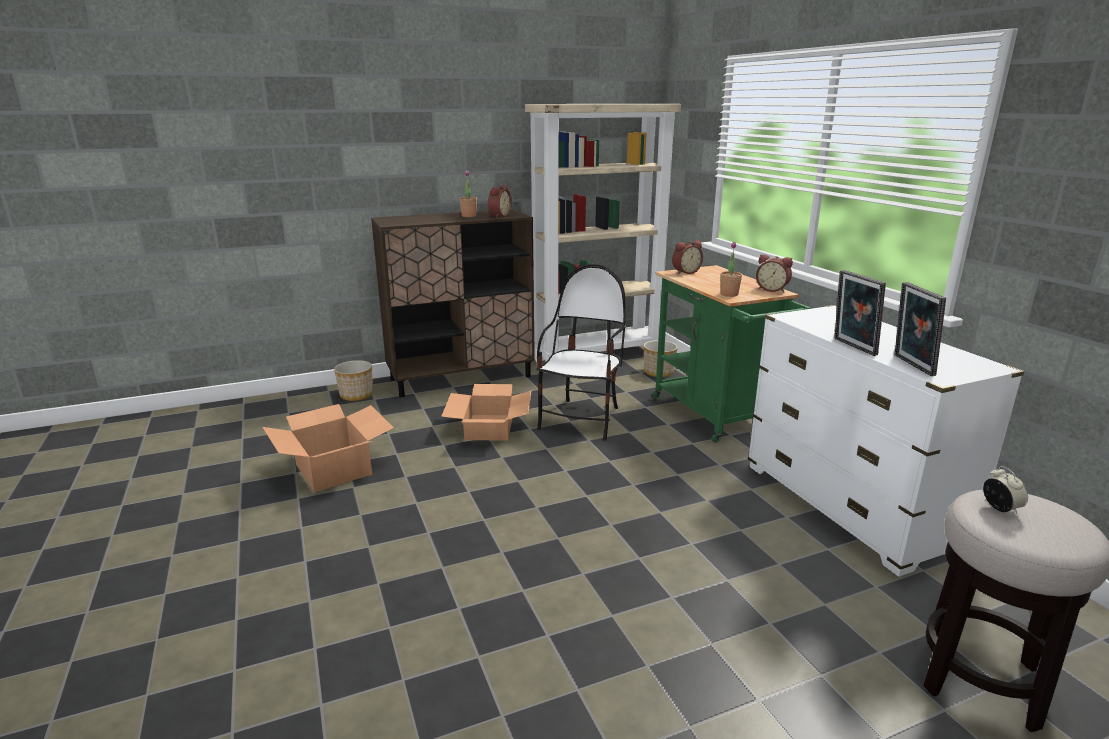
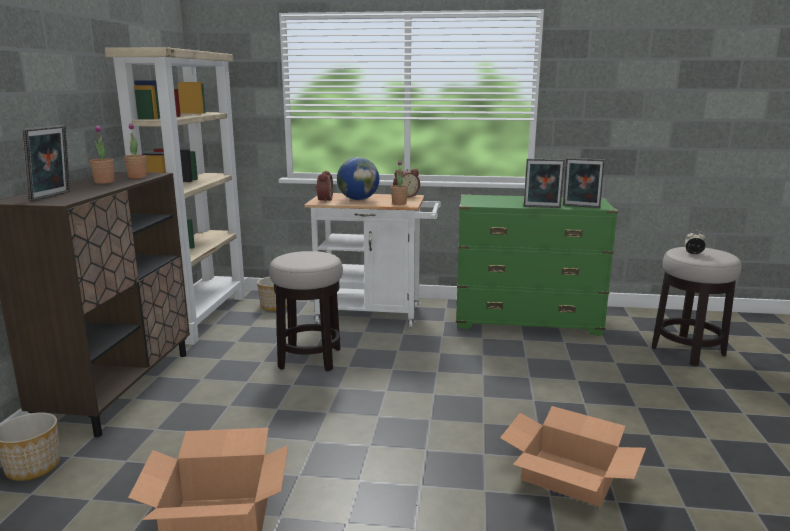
camera: 60 degrees left, 5 degrees down
cardboard box [441,384,532,441] -> cardboard box moved to [500,406,646,507]
alarm clock [488,185,512,218] -> potted plant [124,123,147,179]
chair [537,264,626,441] -> stool [269,251,343,371]
green cart [653,265,811,443] -> white cart [304,193,441,327]
white dresser [748,305,1025,577] -> green dresser [456,194,618,336]
none -> picture frame [22,125,70,201]
none -> globe [337,157,379,200]

